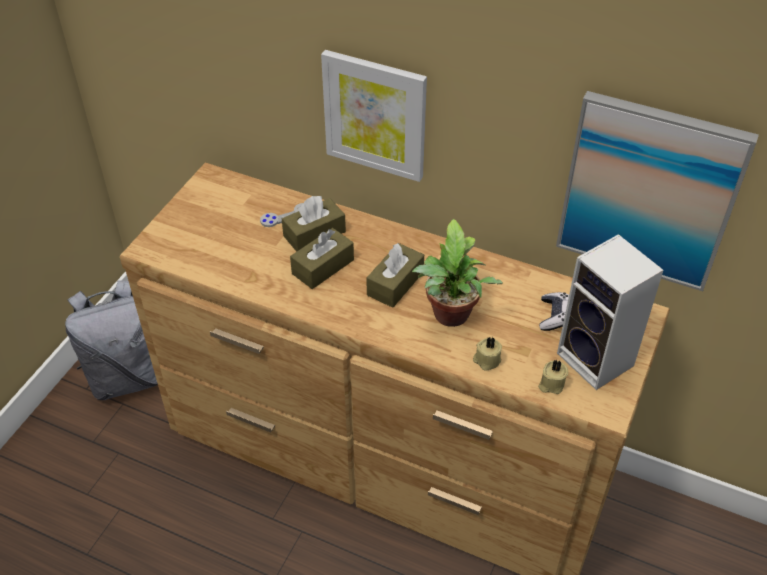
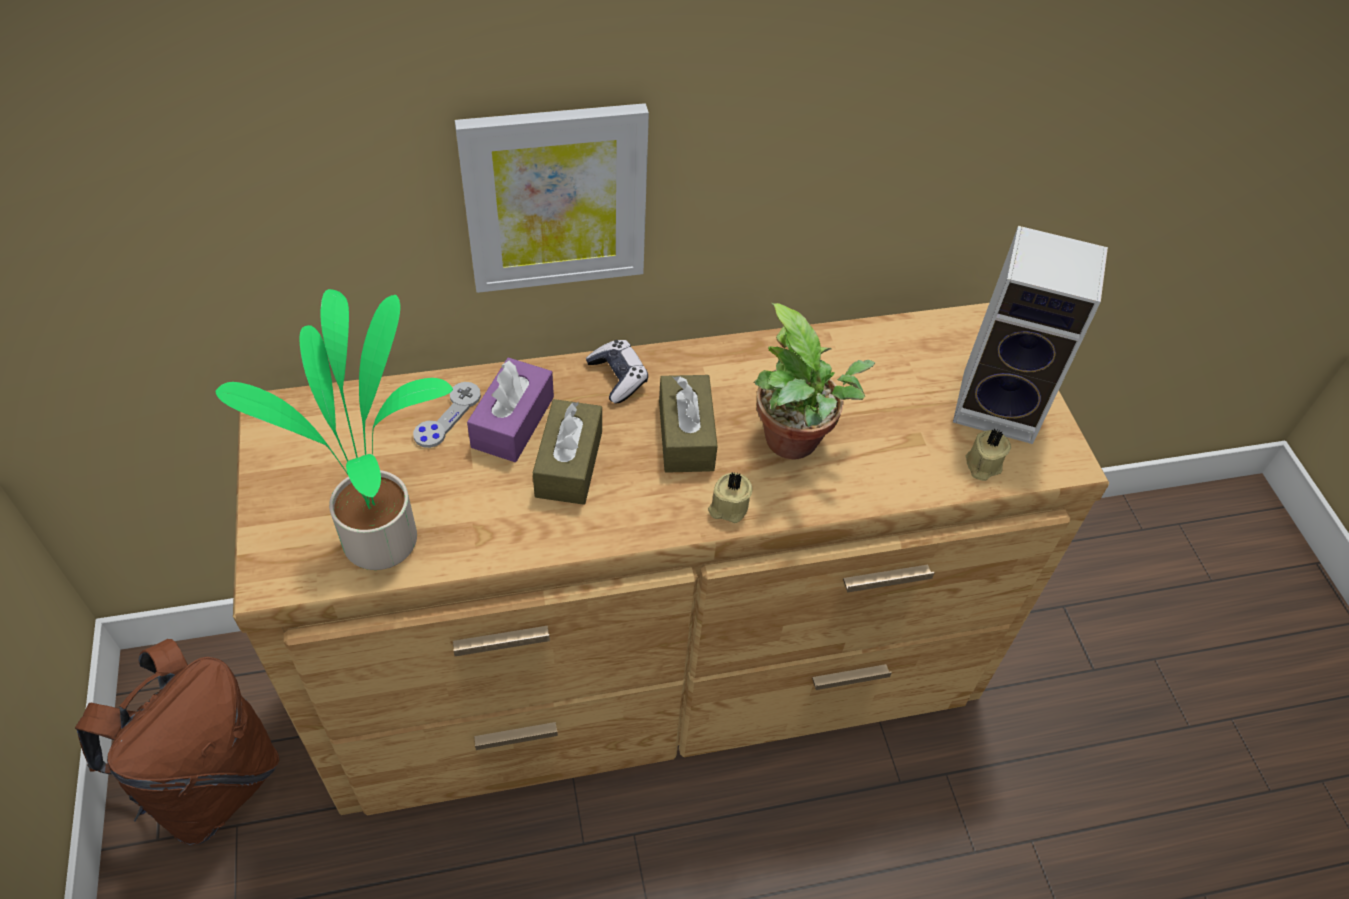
camera: 40 degrees left, 5 degrees up
grey backpack [65,280,158,400] -> brown backpack [75,639,279,845]
brown tissue box [282,196,346,252] -> purple tissue box [467,358,554,462]
beige candle [473,337,502,370] -> beige candle moved to [708,472,752,523]
game controller [539,292,569,331] -> game controller moved to [586,340,648,404]
picture [556,91,759,291] -> none
none -> potted plant [215,289,453,570]

